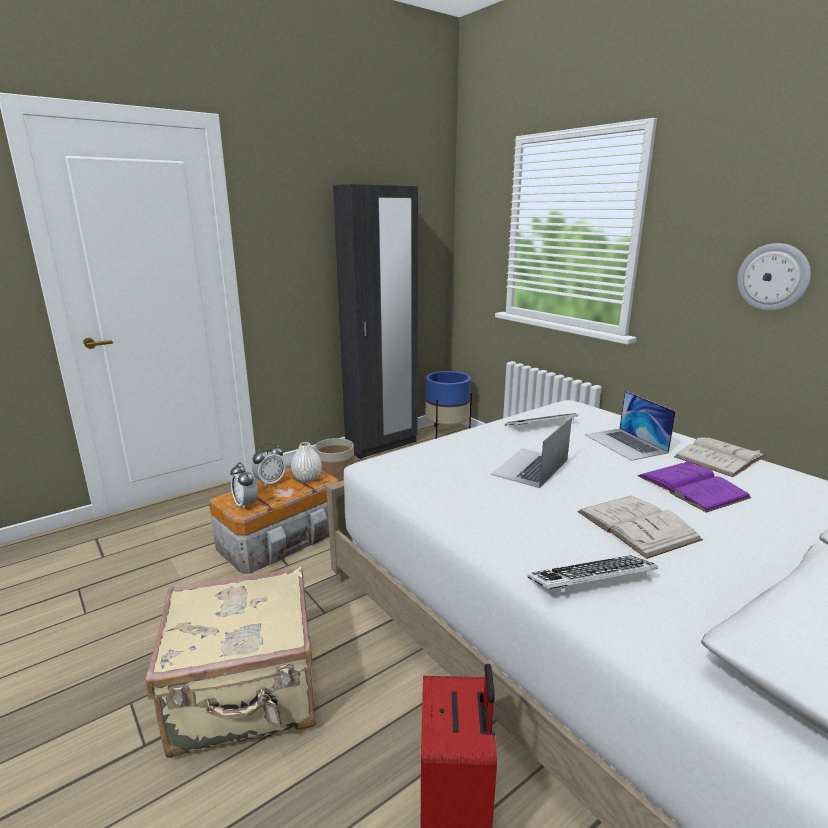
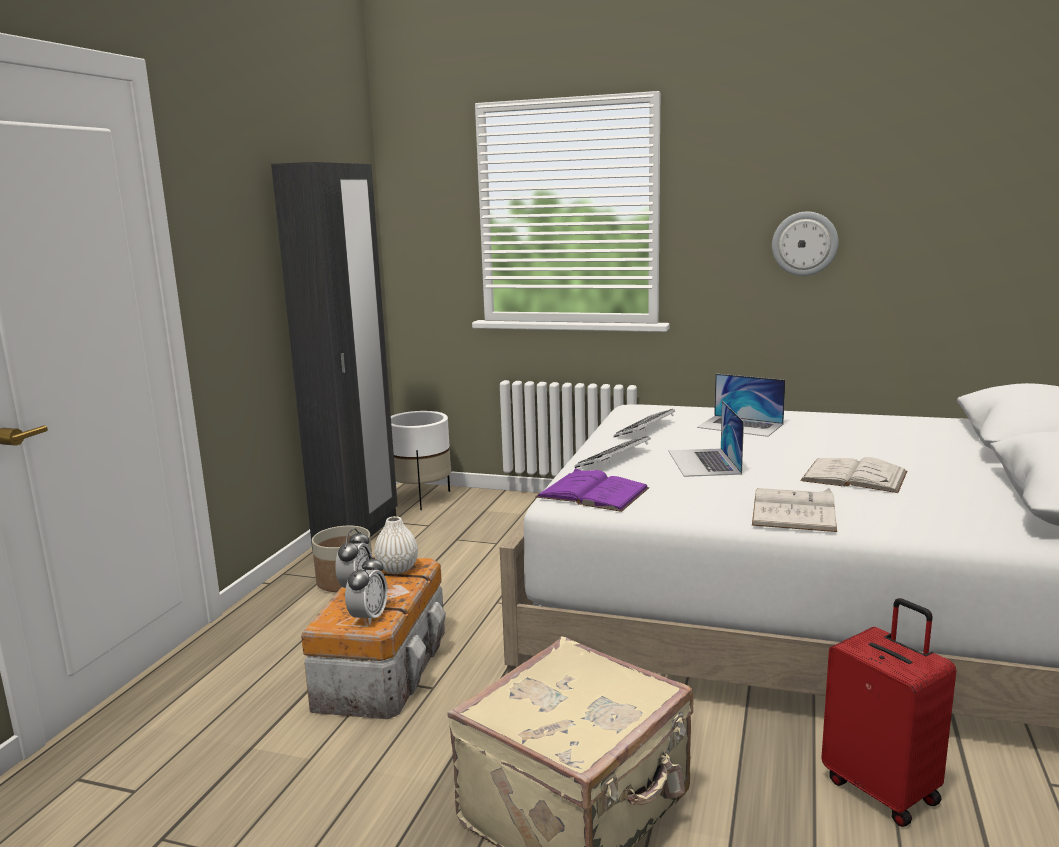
camera: 35 degrees left, 5 degrees down
alarm clock [230,462,258,510] -> alarm clock turned 90 degrees counterclockwise [345,554,388,625]
blue planter [425,371,472,439] -> white planter [391,411,451,510]
keyboard [528,555,658,592] -> keyboard moved to [575,436,651,468]
purple book [637,460,752,513] -> purple book moved to [535,468,649,512]
white book [674,437,766,477] -> white book moved to [752,488,837,532]

